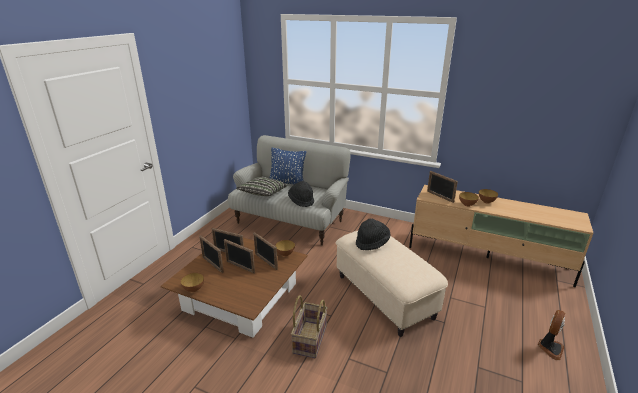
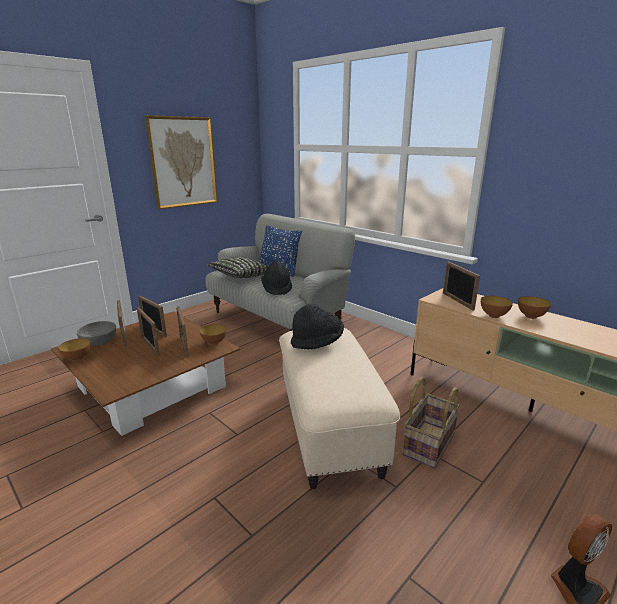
camera: 20 degrees right, 5 degrees down
basket [291,295,328,358] -> basket moved to [402,377,460,469]
none -> grey bowl [77,321,116,346]
none -> picture [145,115,218,209]

